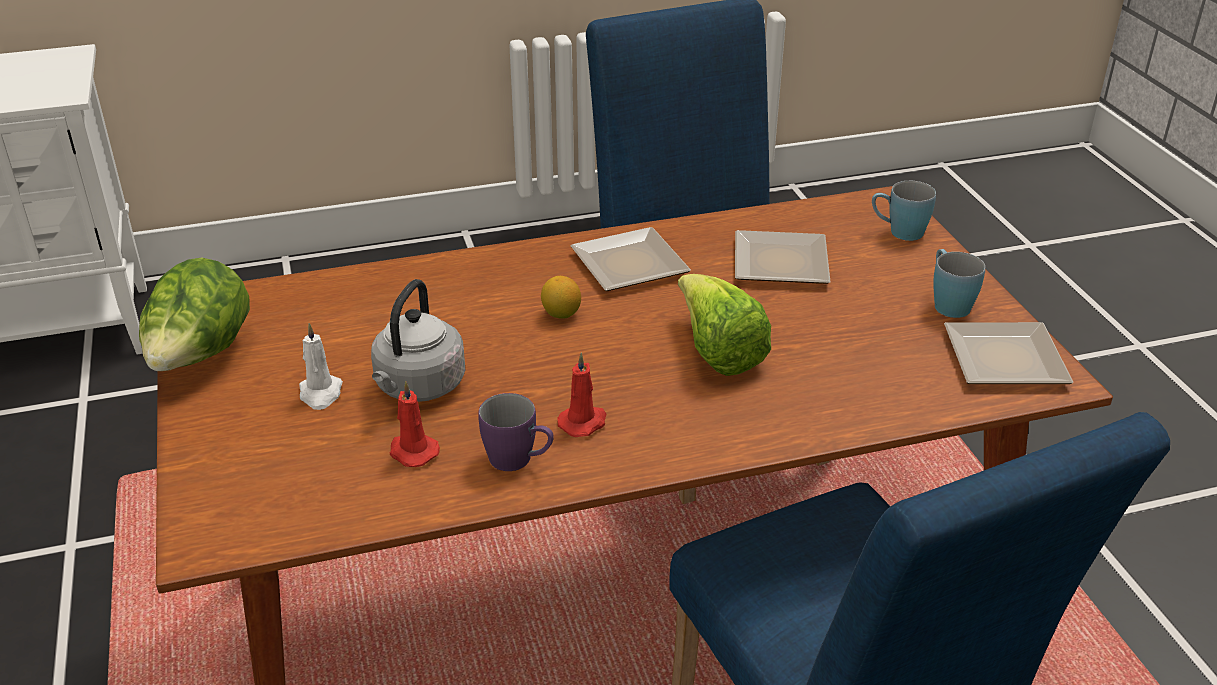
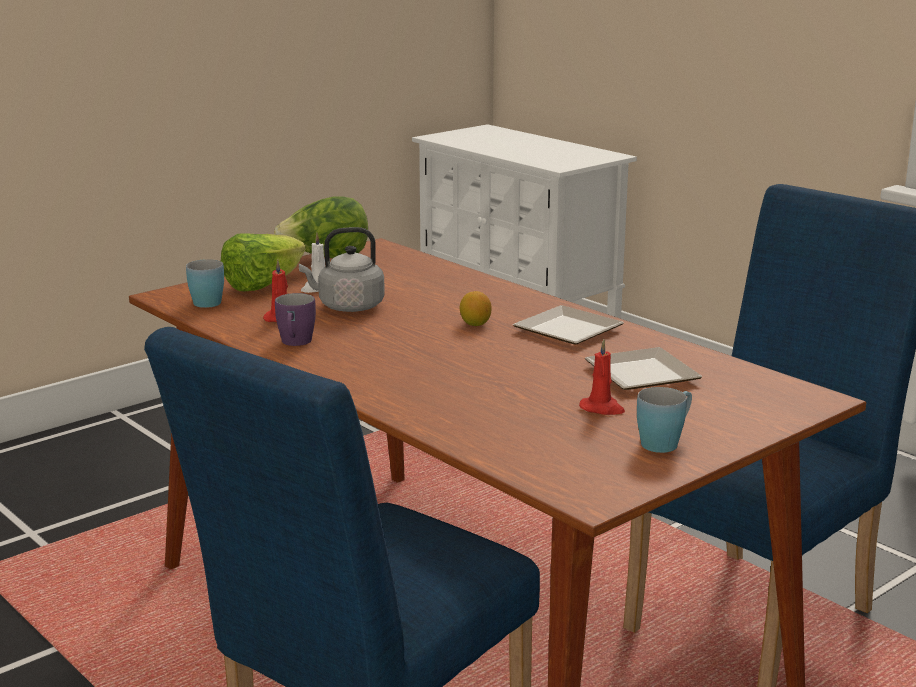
camera: 65 degrees right, 15 degrees down
red candle [557,353,606,437] -> red candle moved to [579,339,625,415]
lettuce [678,274,771,376] -> lettuce moved to [221,233,306,291]
blue mug [872,181,936,241] -> blue mug moved to [186,259,224,308]
plate [944,322,1073,384] -> none

